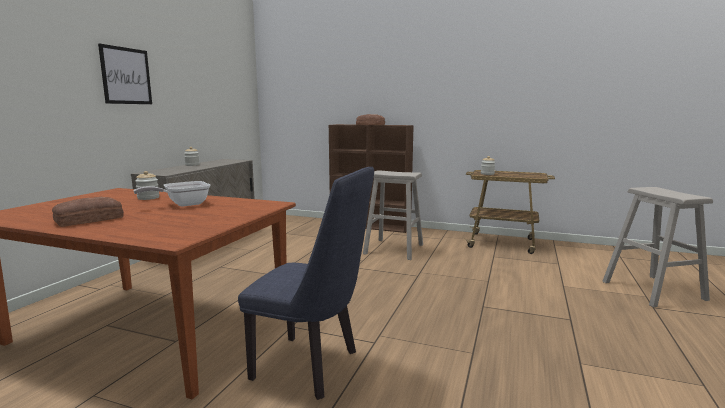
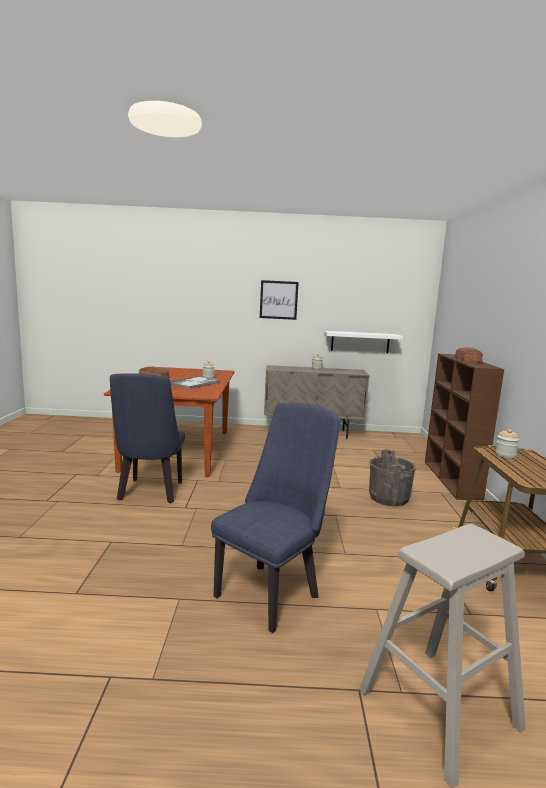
camera: 70 degrees right, 0 degrees up
frying pan [134,181,210,206] -> tray [170,376,221,389]
beige stool [363,170,423,260] -> grey bucket [369,449,416,506]
none -> blue chair [211,403,340,633]
none -> white shelf [325,331,403,354]

